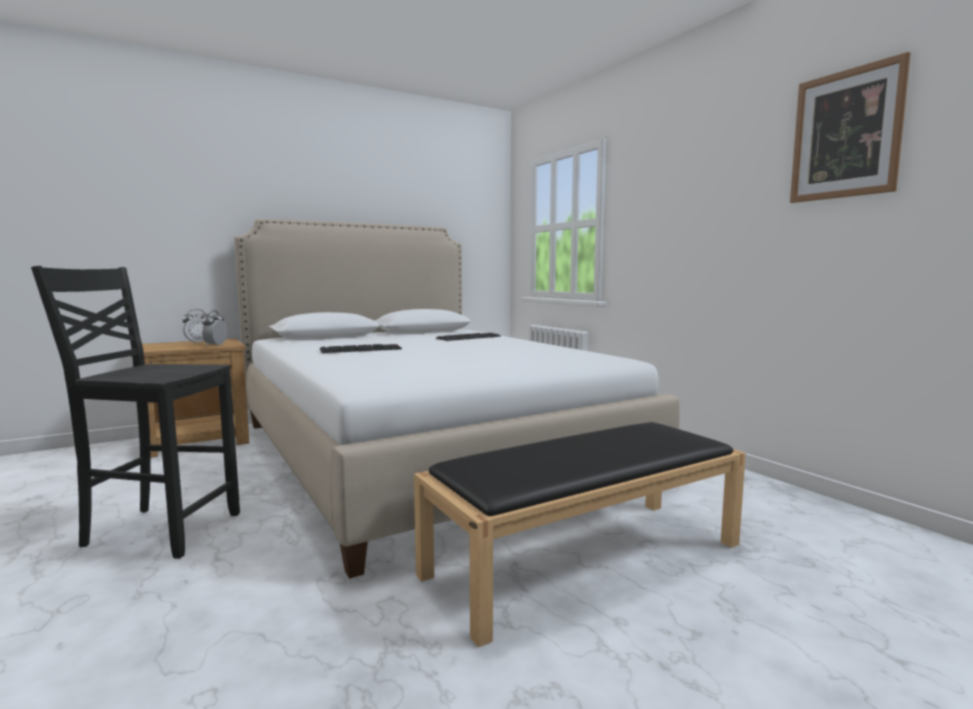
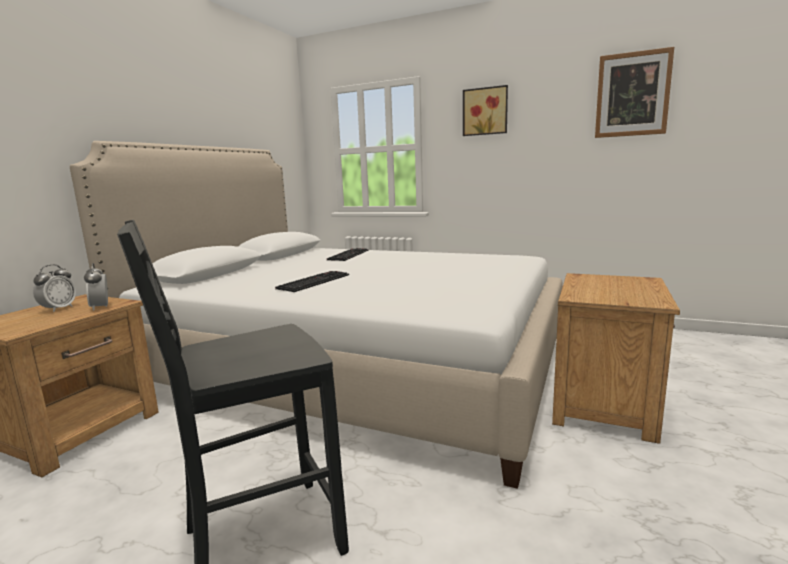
camera: 35 degrees left, 5 degrees up
black bench [414,422,746,647] -> brown nightstand [552,273,680,444]
none -> picture [463,85,508,136]

